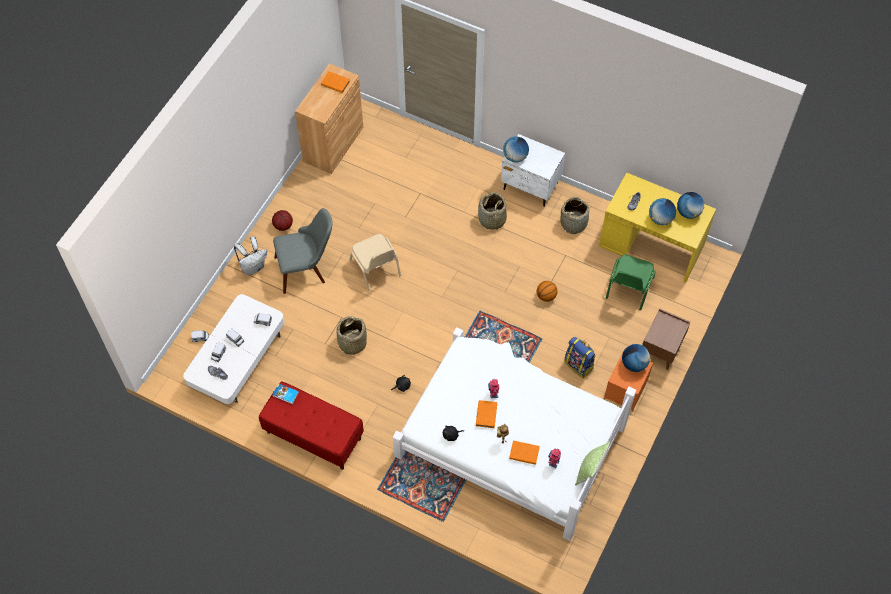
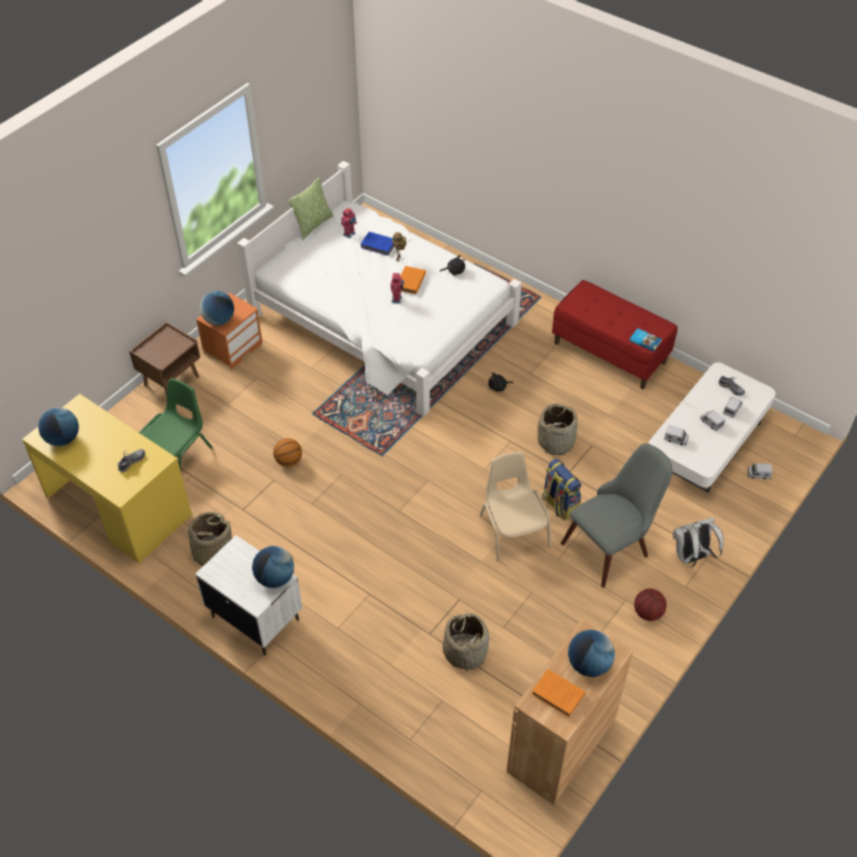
camera: 170 degrees left, 10 degrees down
grey chair [273,208,333,294] -> grey chair turned 150 degrees clockwise [561,443,673,588]
basket [478,192,507,231] -> basket moved to [443,610,489,673]
orange book [509,440,540,465] -> blue book [360,232,395,256]
backpack [564,337,596,378] -> backpack moved to [542,459,582,521]
globe [649,198,676,225] -> globe moved to [568,630,615,677]

